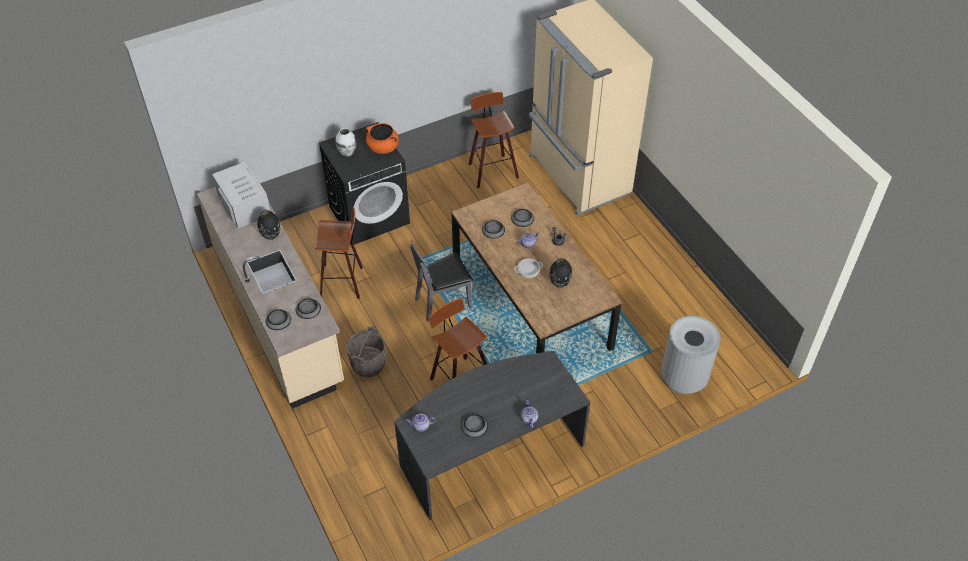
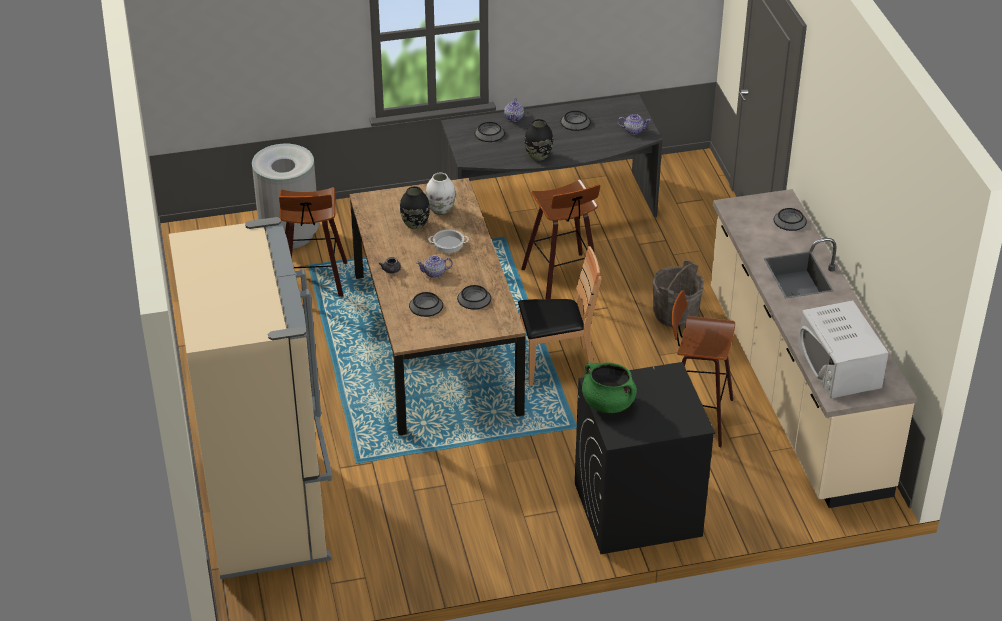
camera: 165 degrees left, 10 degrees down
black vase [257,210,280,240] -> black vase moved to [525,119,553,161]
bowl [296,298,321,319] -> bowl moved to [474,122,505,142]
white vase [335,128,356,157] -> white vase moved to [426,173,455,215]
orange cooking pot [366,123,399,154] -> green cooking pot [582,363,637,413]
grey chair [410,240,473,322] -> brown chair [518,246,602,386]
stool [469,92,519,188] -> stool moved to [279,187,347,297]

